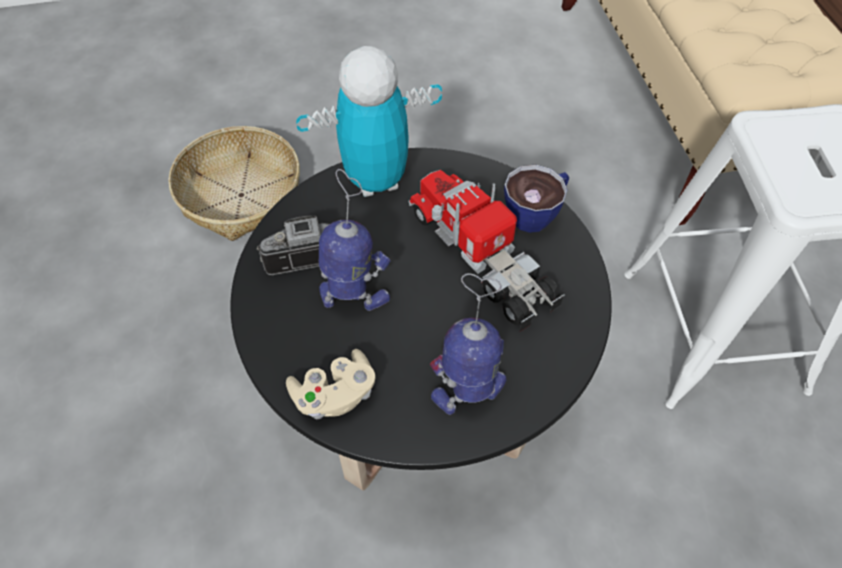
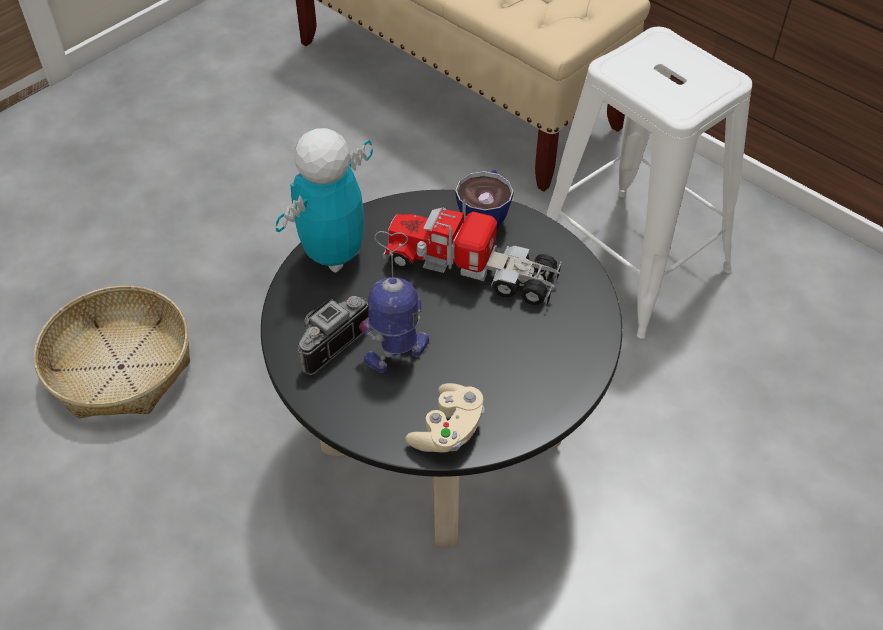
camera: 35 degrees left, 5 degrees down
toy robot [430,273,506,415] -> none

